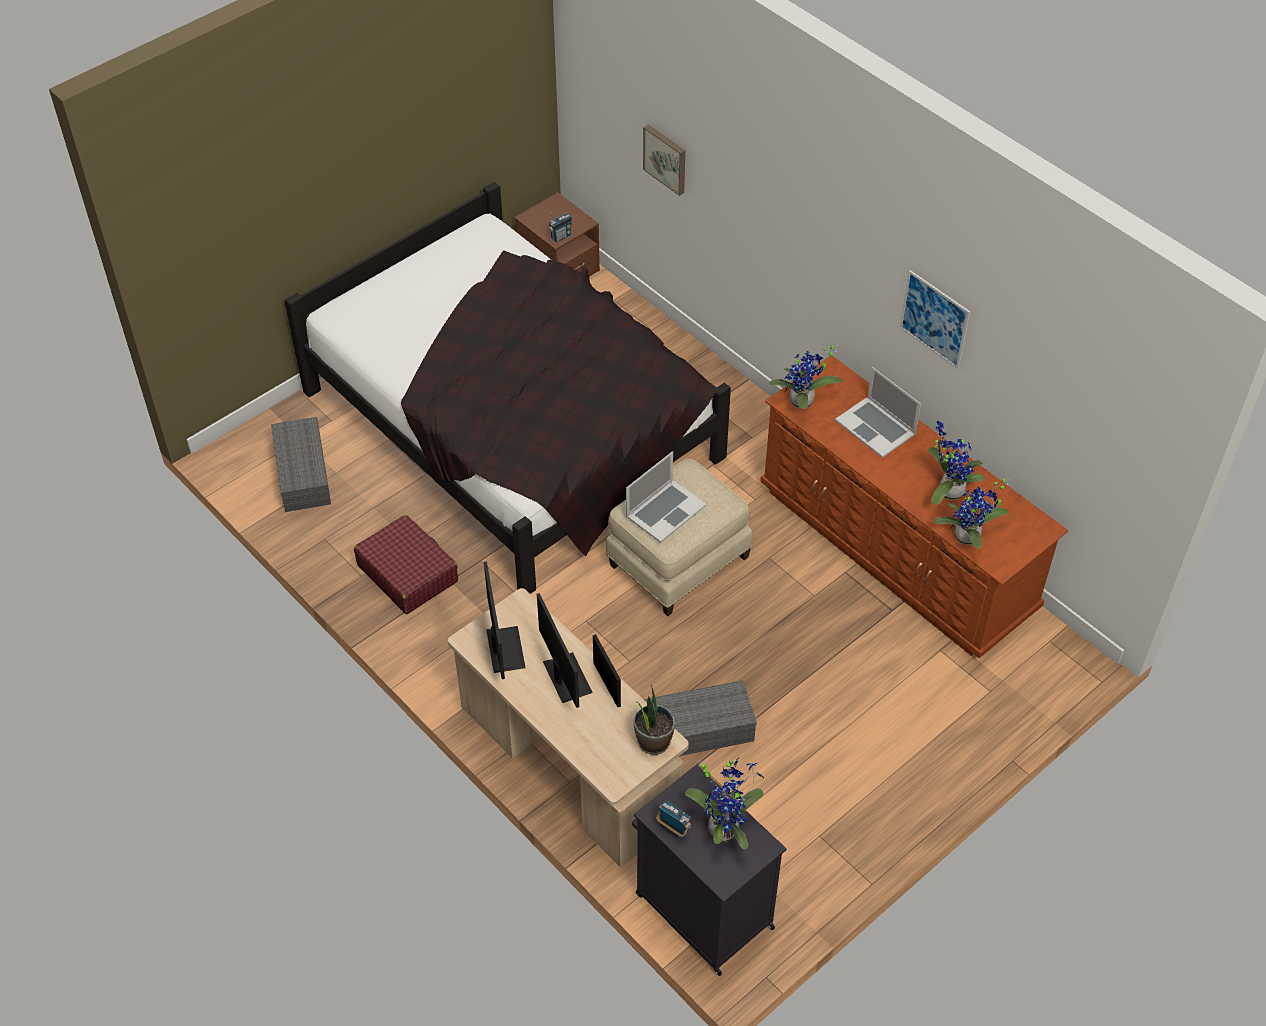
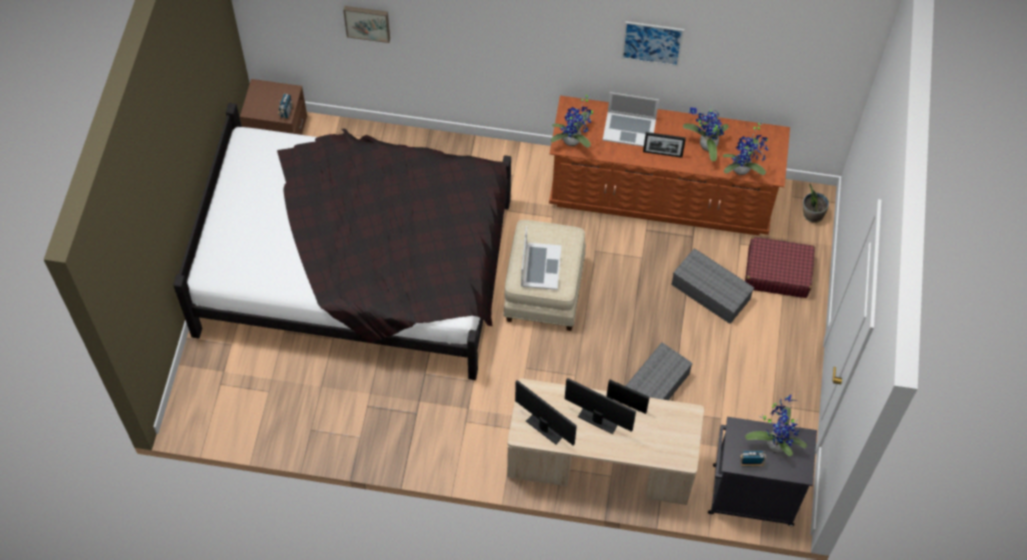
camera: 40 degrees left, 10 degrees up
grey storage box [271,417,331,512] -> grey storage box moved to [671,248,754,324]
red suitcase [354,515,458,614] -> red suitcase moved to [745,237,815,298]
potted plant [634,685,675,755] -> potted plant moved to [803,184,829,223]
none -> picture frame [643,132,686,158]

